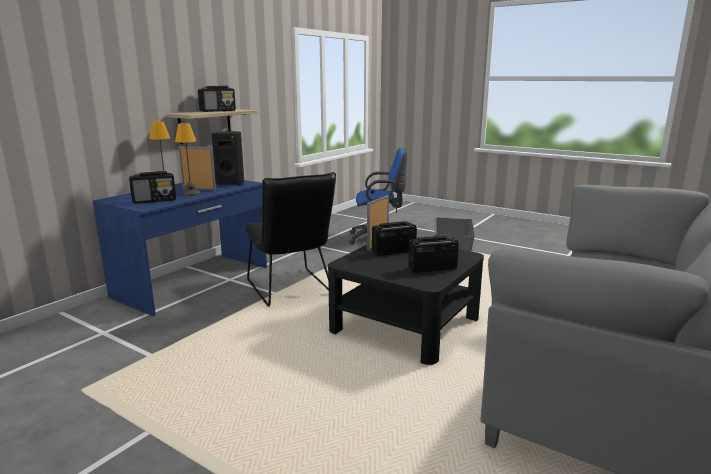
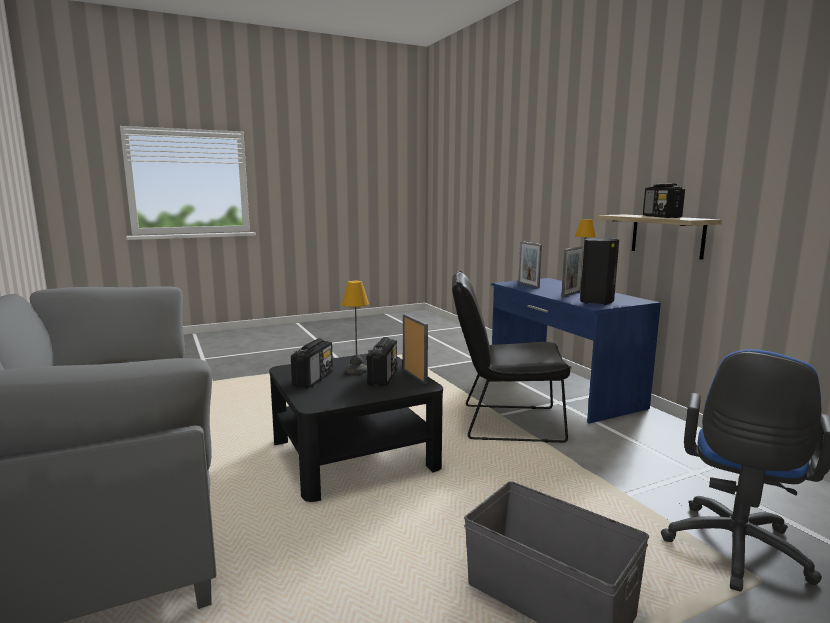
camera: 120 degrees right, 5 degrees down
radio [129,171,176,204] -> picture frame [518,241,542,288]
table lamp [175,123,200,196] -> table lamp moved to [342,281,369,375]

